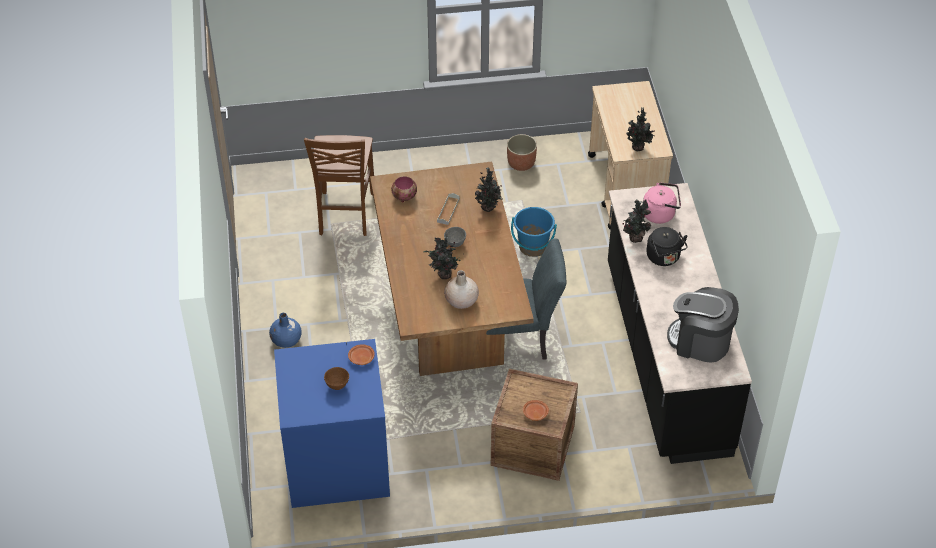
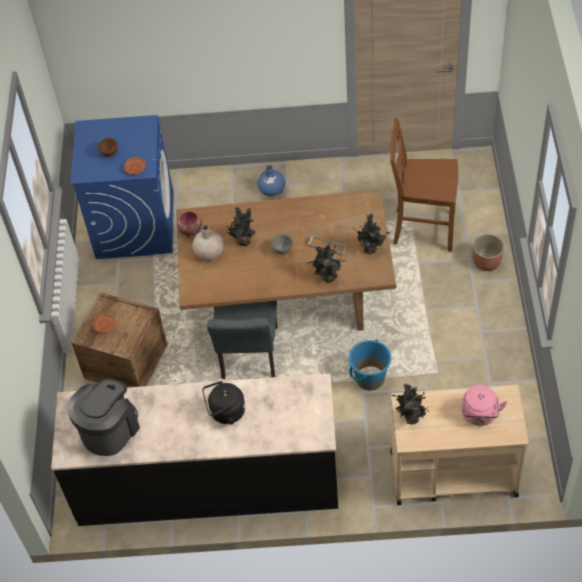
camera: 100 degrees right, 5 degrees up
bowl [391,176,417,202] -> bowl moved to [177,211,202,237]
planter [507,134,537,171] -> planter moved to [473,234,504,271]
potted plant [622,199,651,243] -> potted plant moved to [353,213,391,254]
pink kettle [643,182,681,224] -> pink kettle moved to [462,385,507,426]

